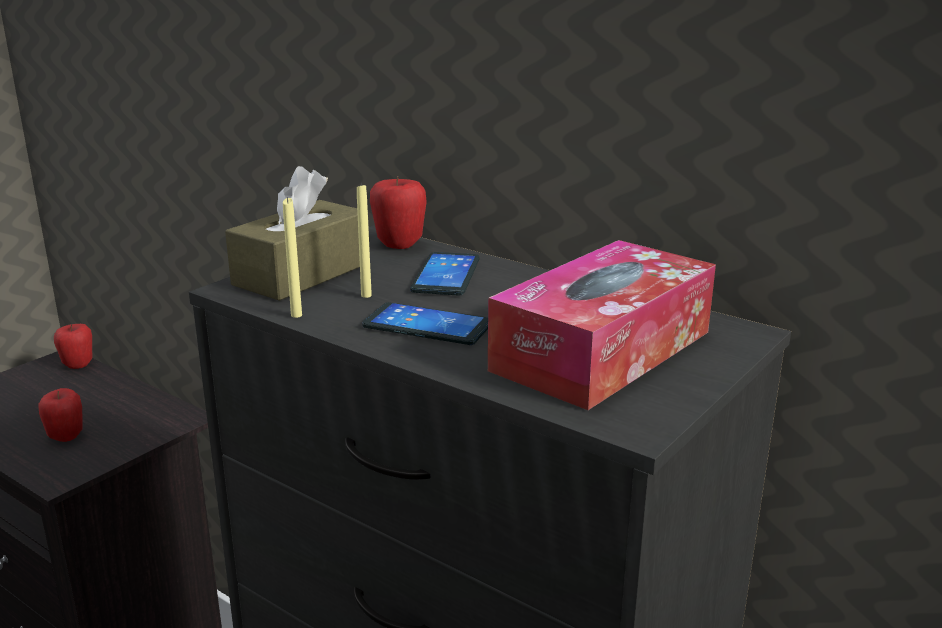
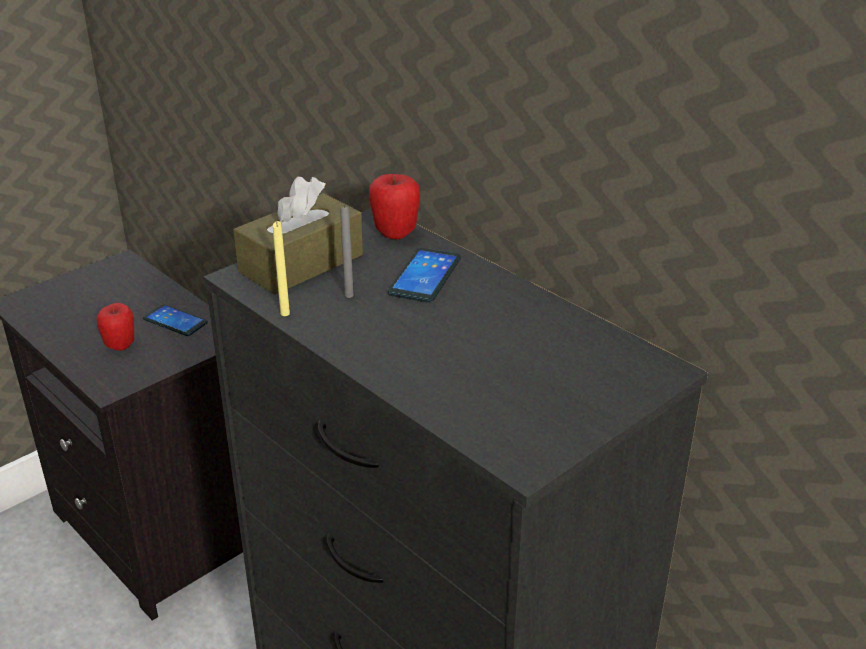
camera: 10 degrees right, 10 degrees up
apple [54,324,93,369] -> none
yellow candle [357,183,372,298] -> grey candle [340,205,354,298]
phone [362,302,488,345] -> phone moved to [143,304,208,336]
tissue box [488,240,716,410] -> none

